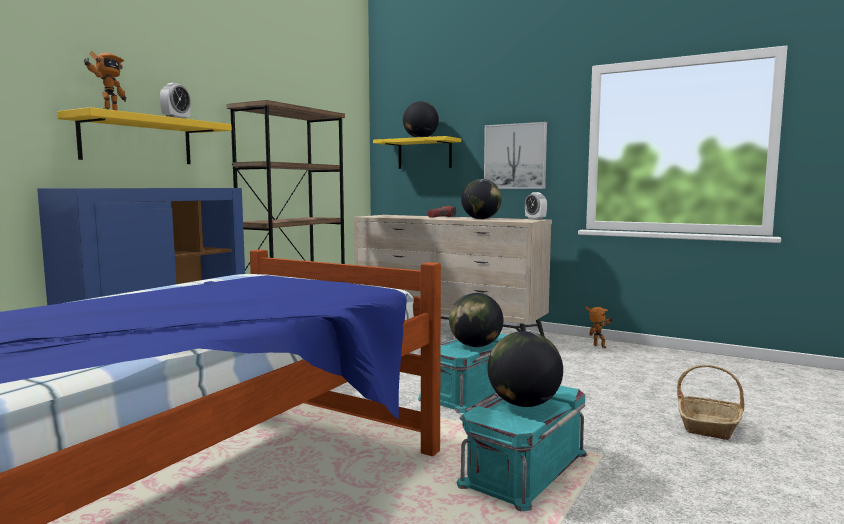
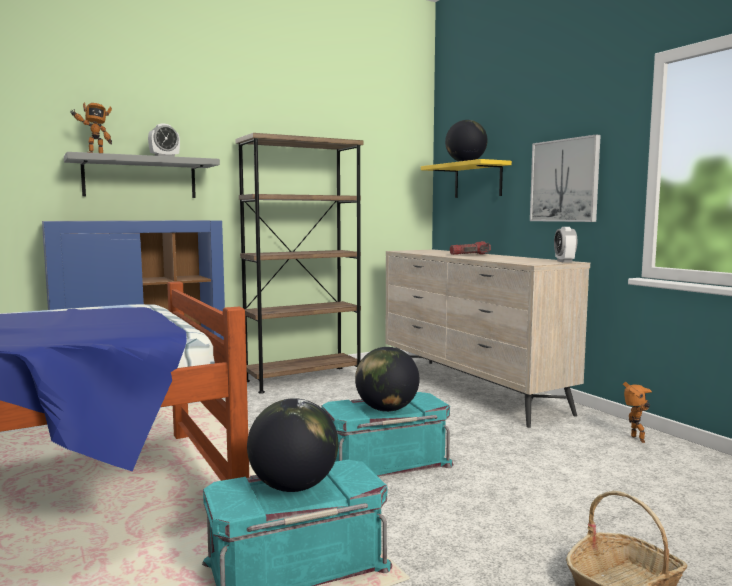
camera: 30 degrees right, 0 degrees up
yellow shelf [57,107,232,164] -> grey shelf [64,152,220,198]
globe [461,179,502,219] -> none

